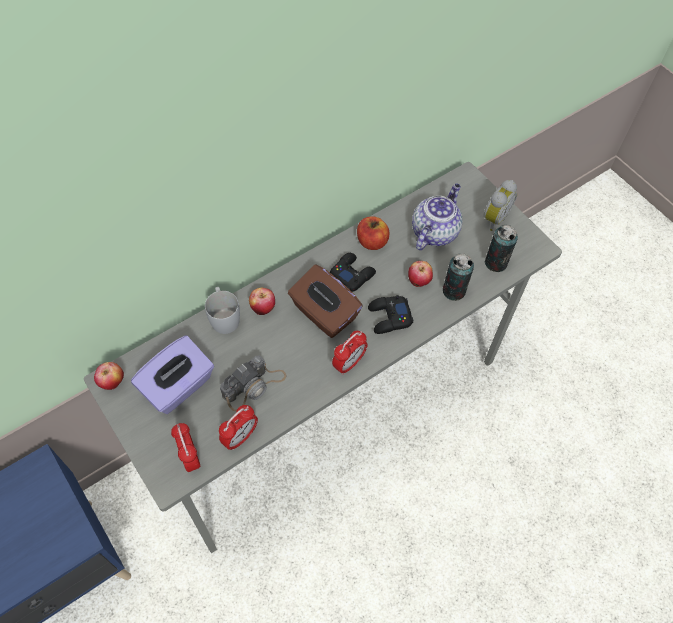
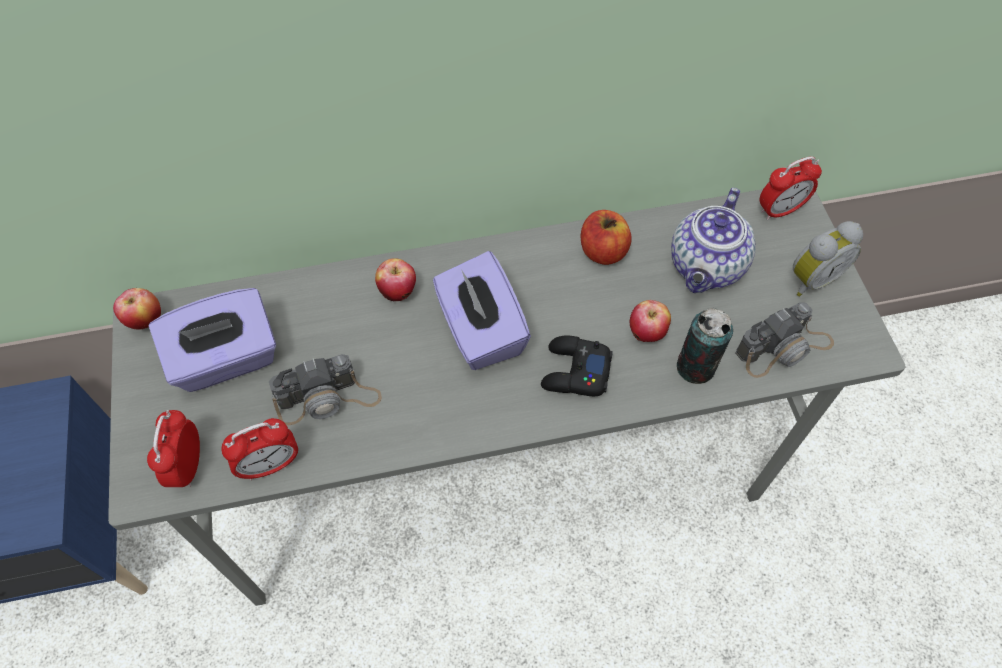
camera: 25 degrees right, 0 degrees up
white mug [205,287,240,334] -> none
brown tissue box [288,264,363,338] -> purple tissue box [433,251,531,370]
black game controller [330,253,376,292] -> none
alarm clock [332,331,367,375] -> alarm clock moved to [760,156,822,220]
teapot [412,183,462,250] -> teapot turned 150 degrees clockwise [671,188,756,293]
can [485,225,518,272] -> camera [735,302,834,378]

